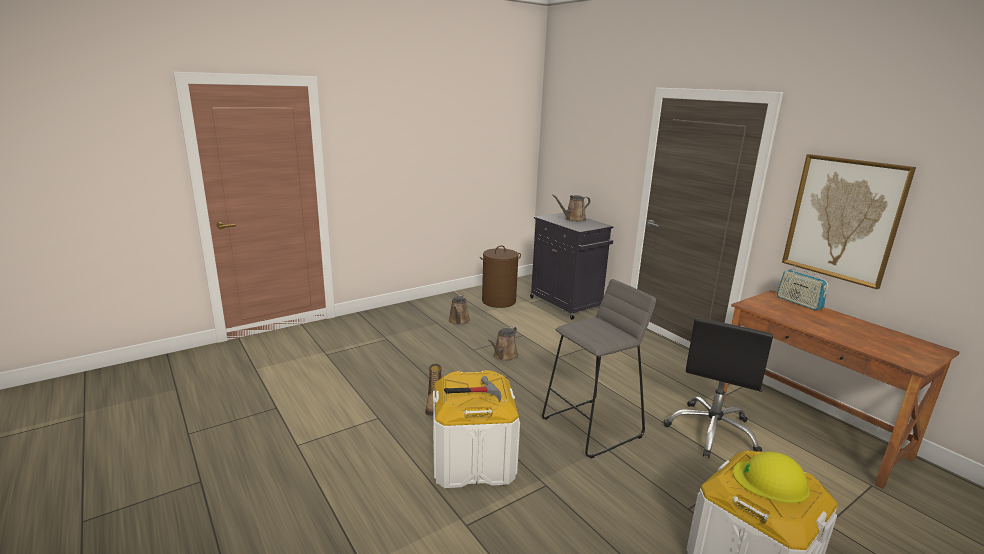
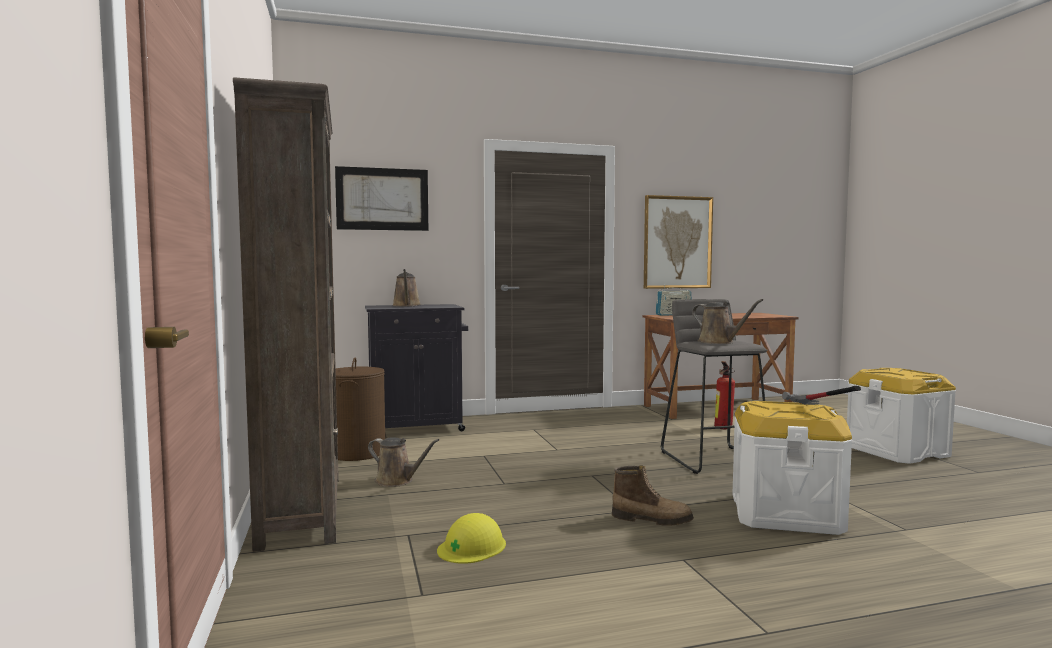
camera: 70 degrees left, 15 degrees down
brown watering can [488,326,518,361] -> brown watering can moved to [692,299,763,344]
black office chair [663,318,773,458] -> fire extinguisher [714,361,735,429]
yellow hard hat [733,452,810,504] -> yellow hard hat moved to [437,513,506,564]
none -> brown bookcase [233,77,339,552]
none -> picture [335,166,428,231]

